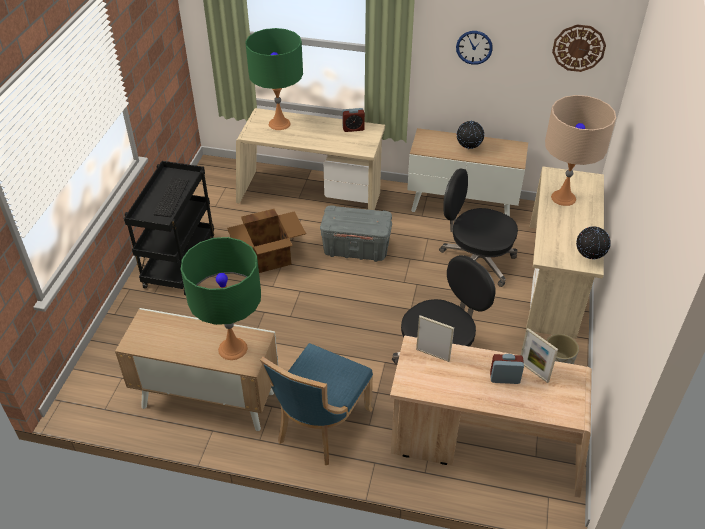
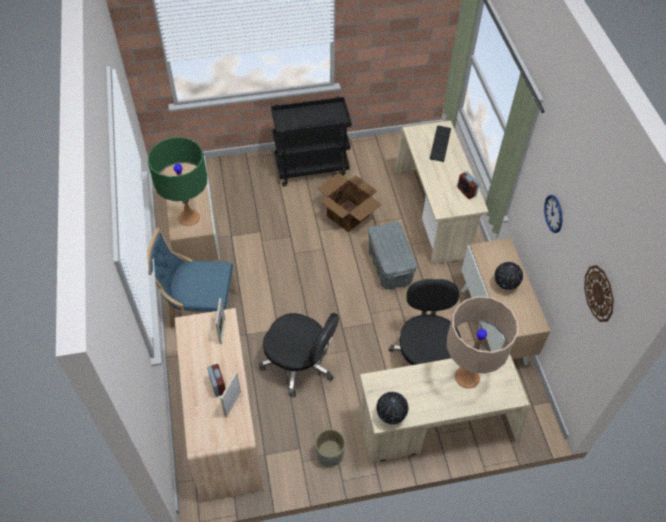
camera: 65 degrees right, 10 degrees up
green table lamp [245,28,303,130] -> keyboard [430,125,451,162]

